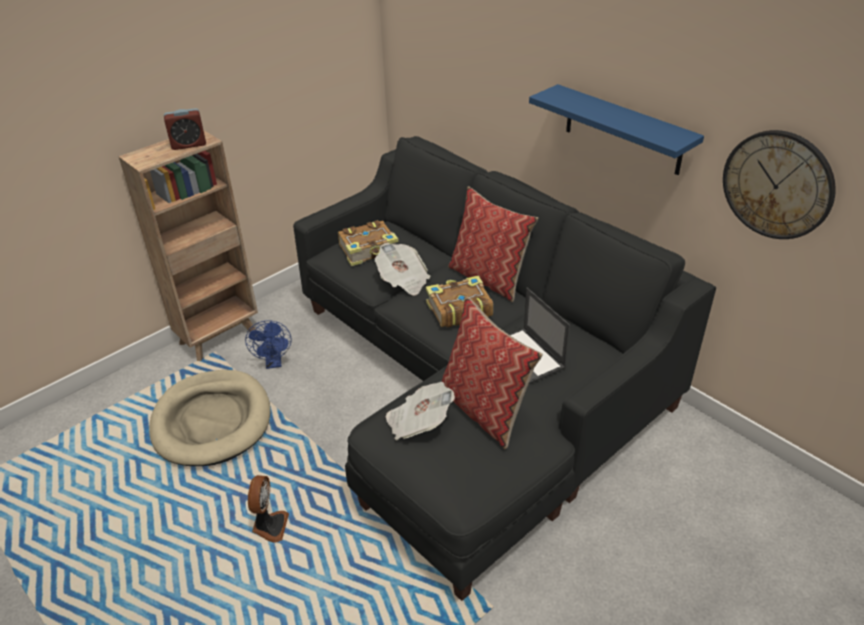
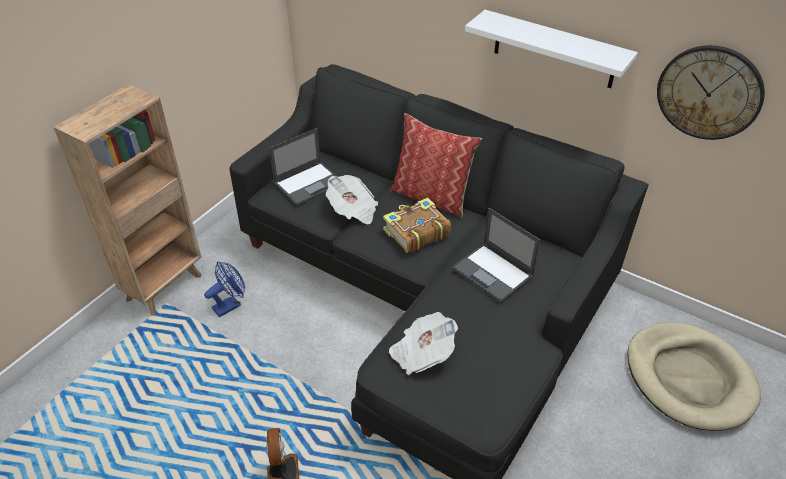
camera: 15 degrees left, 5 degrees up
beige dog bed [149,370,270,466] -> beige dog bed moved to [627,322,761,431]
alarm clock [164,108,206,150] -> none
blue fan [245,320,292,369] -> blue fan turned 105 degrees counterclockwise [204,261,245,317]
book [338,220,399,266] -> laptop [269,128,337,206]
pillow [441,296,543,449] -> none
blue shelf [529,84,704,175] -> white shelf [465,10,638,88]

